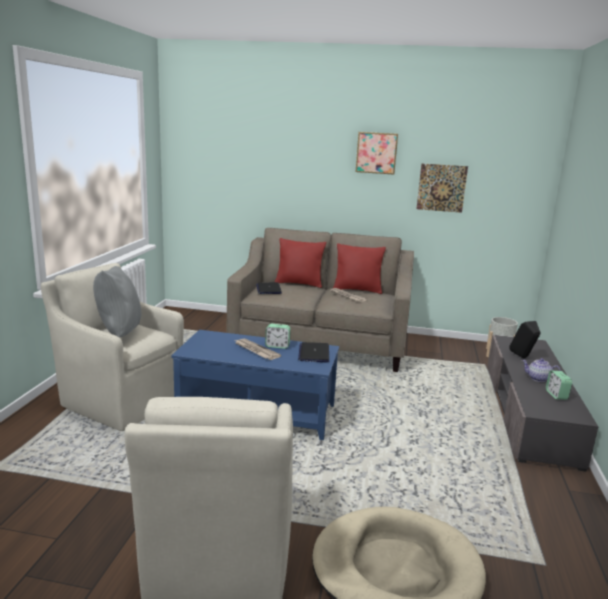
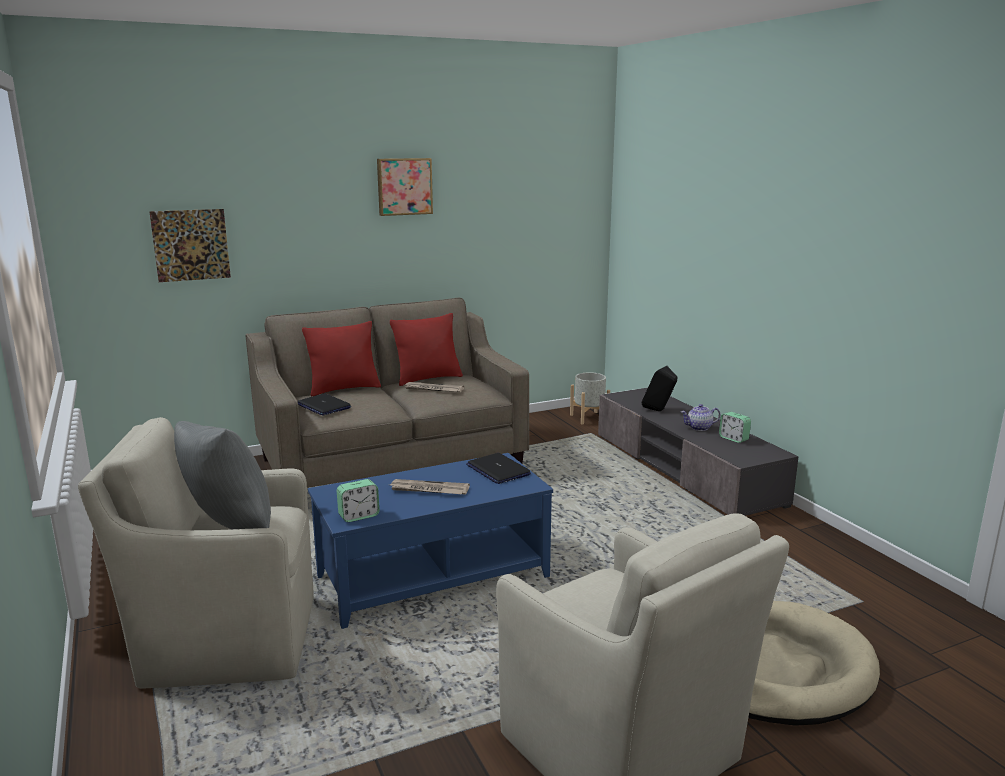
camera: 35 degrees left, 0 degrees up
alarm clock [265,324,291,349] -> alarm clock moved to [337,479,380,522]
picture [417,163,468,213] -> picture moved to [149,209,231,282]

